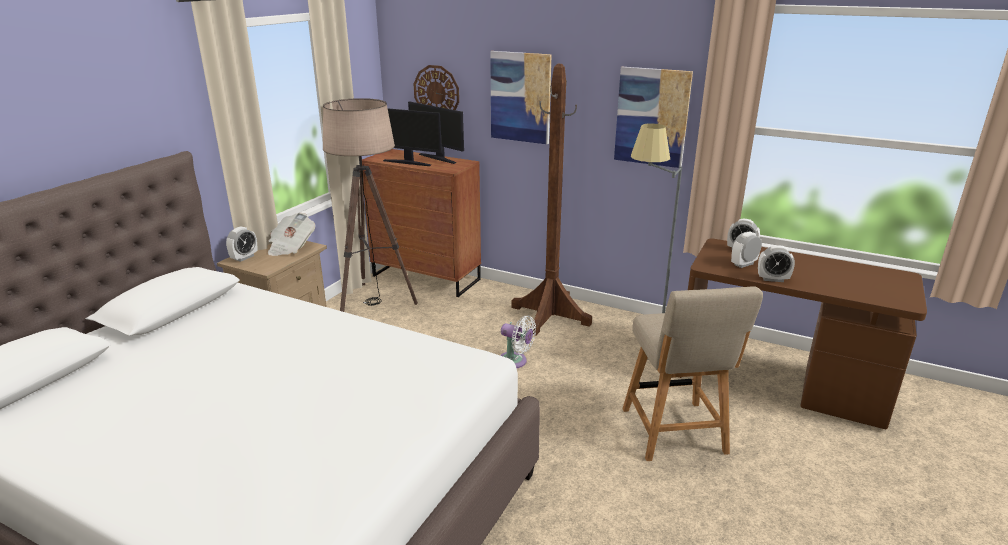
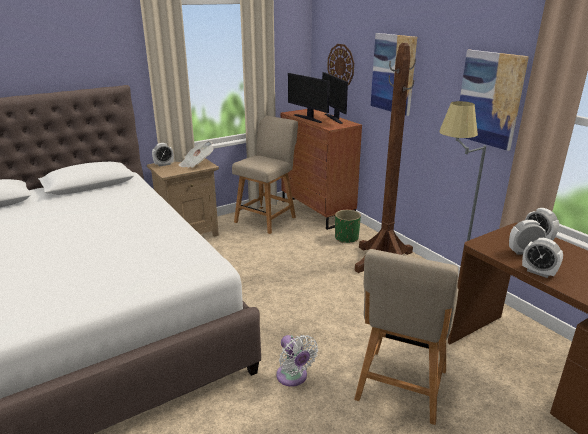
camera: 30 degrees right, 0 degrees up
floor lamp [323,98,418,312] -> beige chair [232,116,298,234]
white fan [500,316,536,368] -> white fan moved to [276,335,318,387]
none -> green planter [335,210,361,243]

